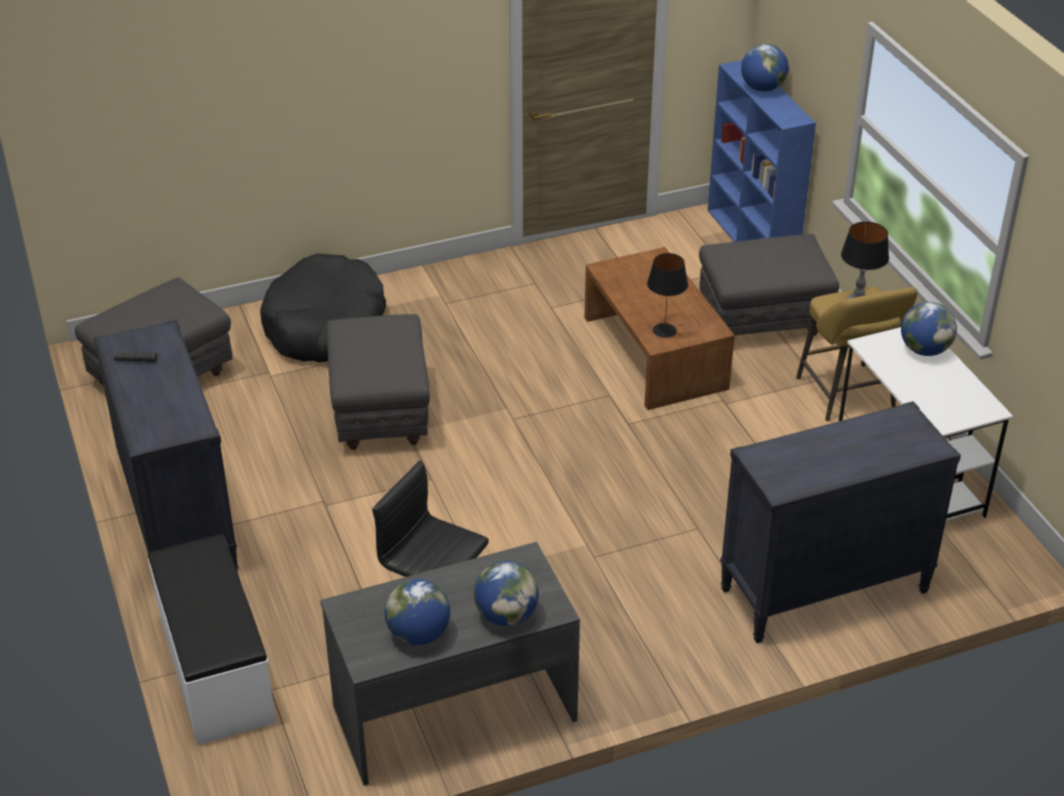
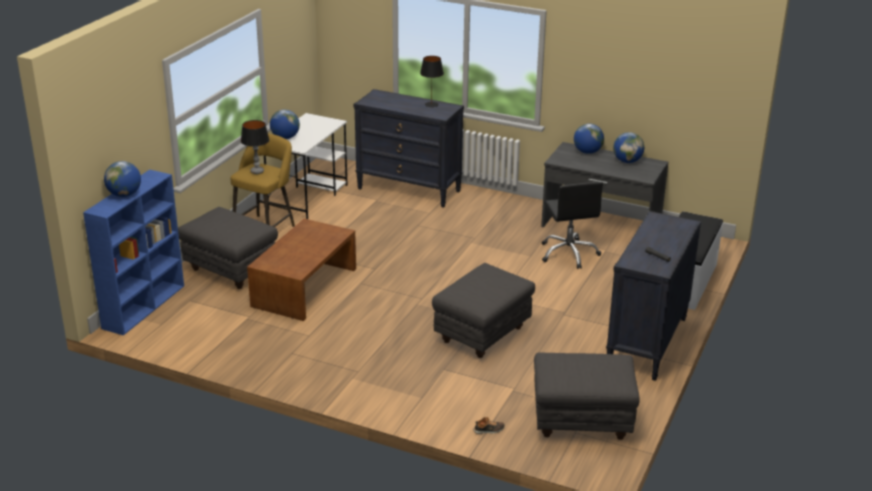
camera: 135 degrees left, 10 degrees down
black dog bed [260,254,386,363] -> none
black table lamp [647,253,688,338] -> black table lamp moved to [420,56,444,107]
none -> shoe [473,417,505,434]

